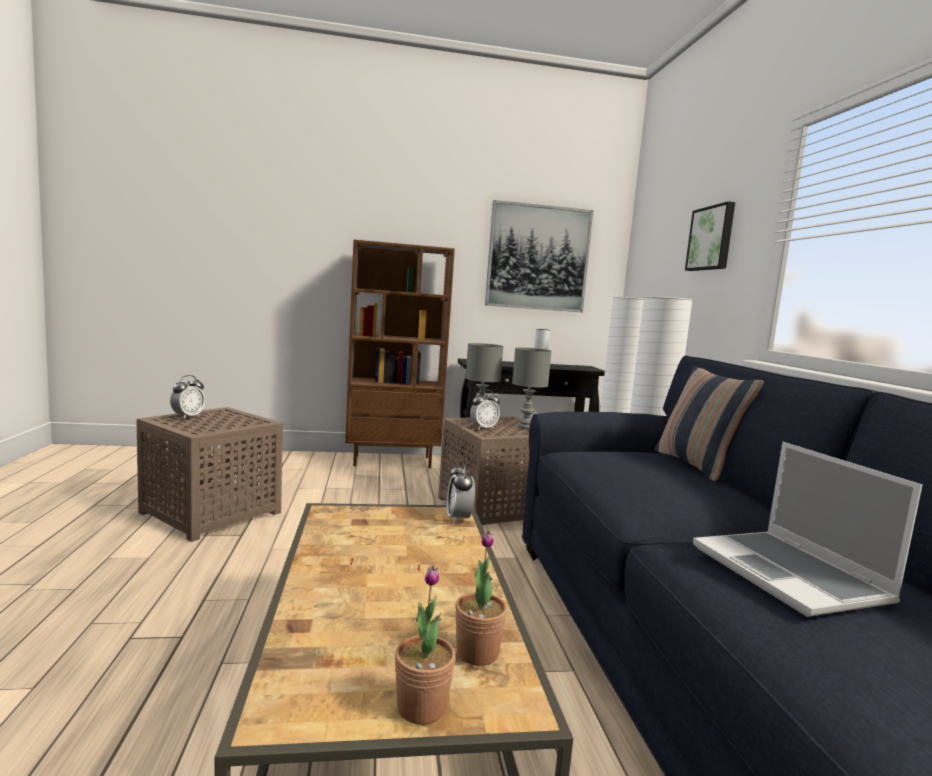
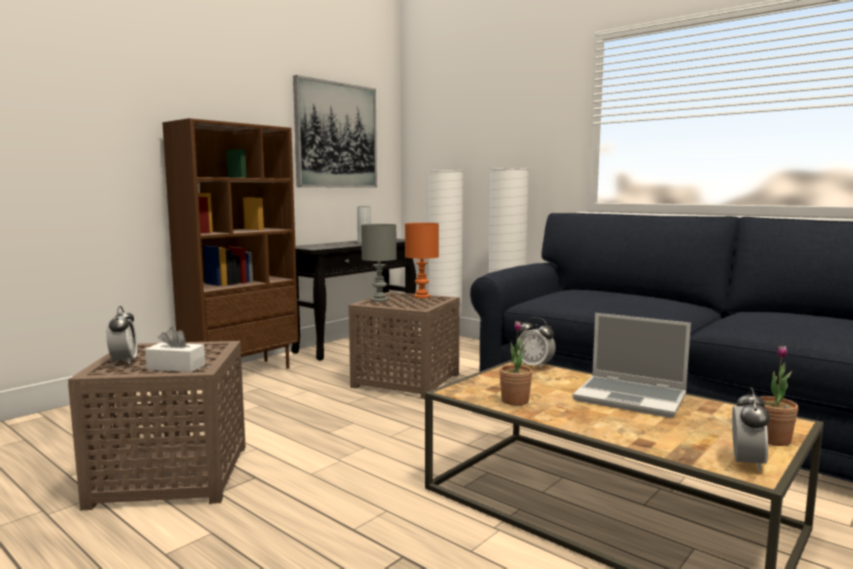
camera: 40 degrees left, 0 degrees up
potted plant [455,531,507,666] -> potted plant moved to [499,321,533,406]
alarm clock [470,390,500,429] -> alarm clock moved to [732,387,770,472]
grey table lamp [512,347,551,429] -> orange table lamp [405,223,439,298]
pillow [655,366,764,482] -> none
picture [685,201,735,271] -> none
laptop [693,442,922,617] -> laptop moved to [573,313,691,418]
none -> white tissue box [145,327,205,372]

